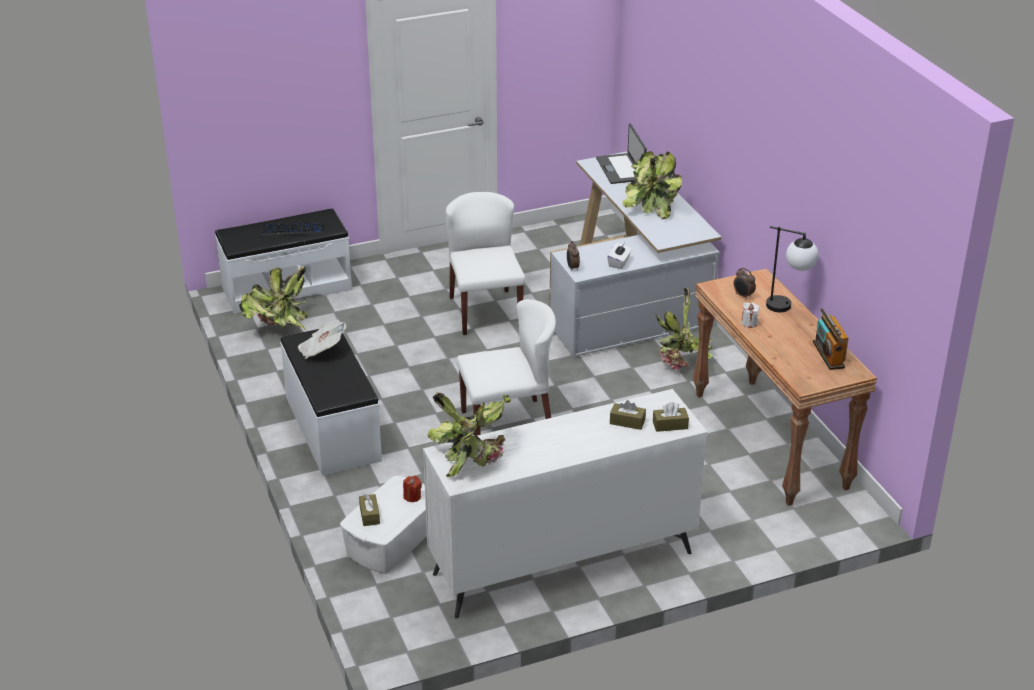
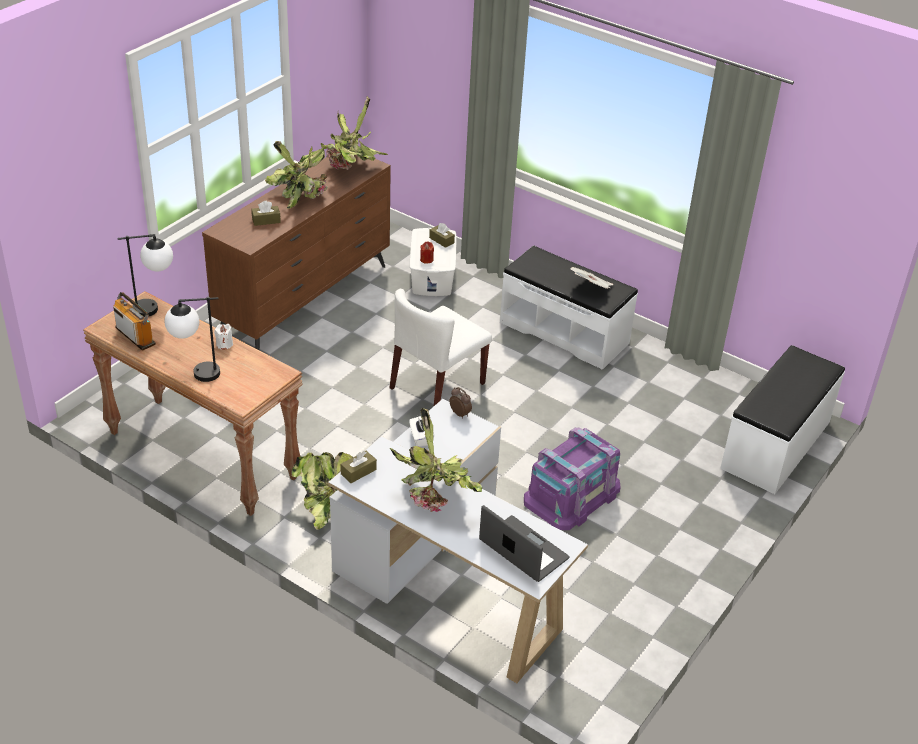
camera: 145 degrees right, 5 degrees up
potted plant [239,266,308,330] -> potted plant moved to [265,141,328,209]
keyboard [261,222,323,236] -> none
white dresser [423,389,708,619] -> brown dresser [202,155,391,351]
white chair [446,192,525,335] -> purple storage box [524,427,620,530]
brown tissue box [653,402,689,432] -> brown tissue box moved to [340,451,377,483]
alarm clock [734,268,756,300] -> none
none -> table lamp [117,234,173,317]

